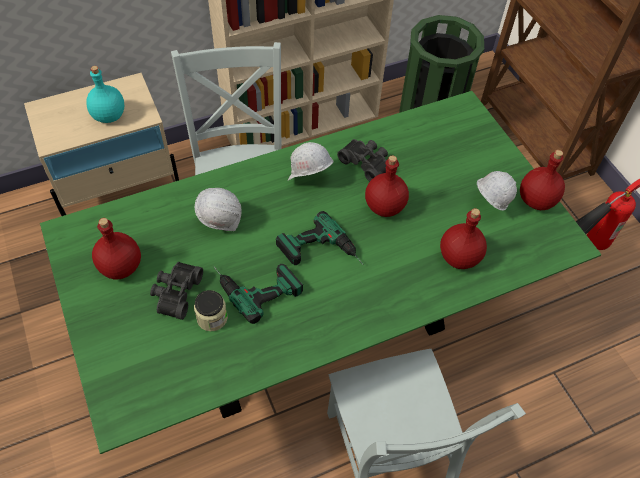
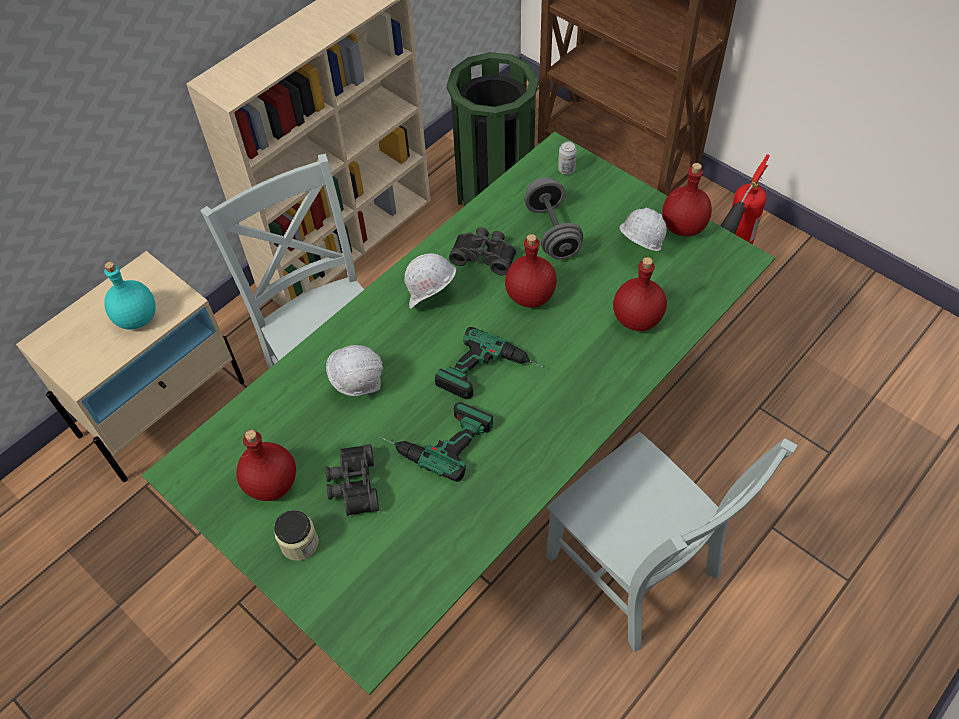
camera: 20 degrees left, 0 degrees up
jar [194,290,228,331] -> jar moved to [274,510,319,561]
none -> grey dumbbell [524,177,583,260]
none -> can [558,141,577,175]

